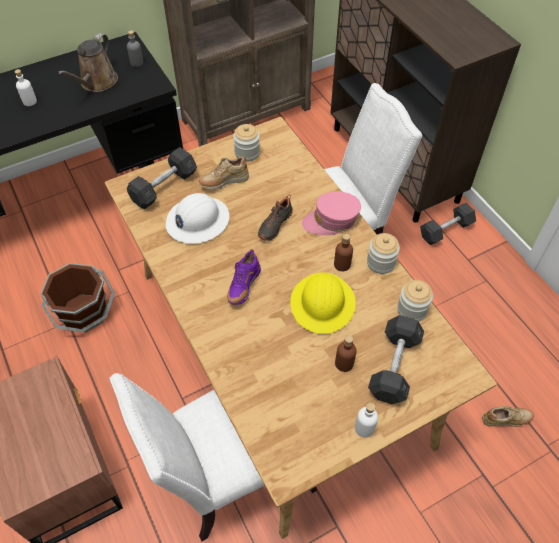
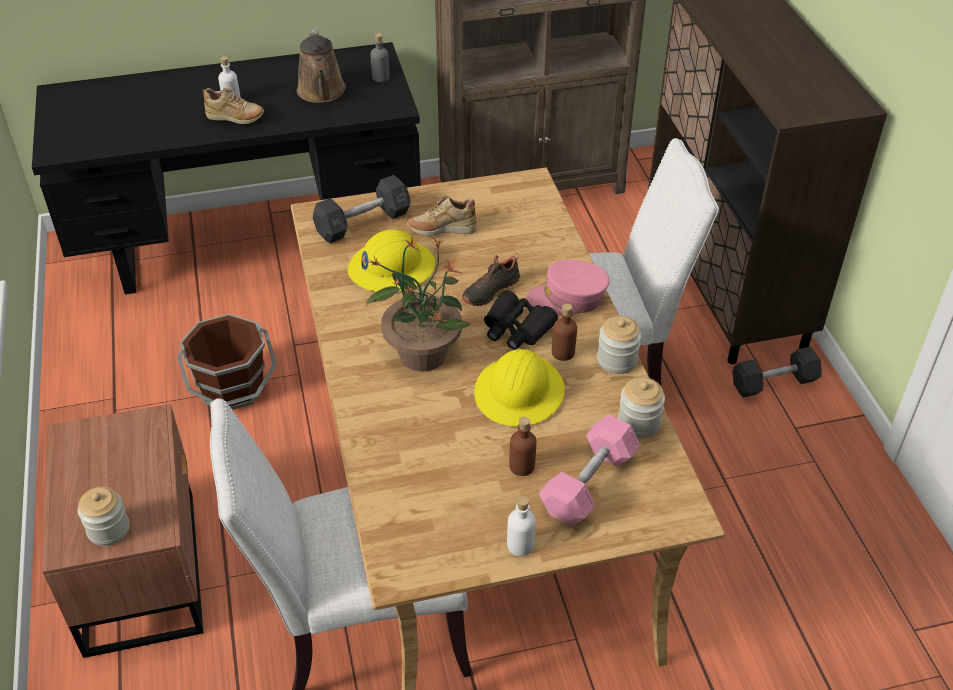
camera: 15 degrees right, 10 degrees down
brown watering can [58,33,118,92] -> brown watering can turned 45 degrees counterclockwise [297,28,346,103]
white hard hat [166,193,229,243] -> yellow hard hat [348,230,435,292]
purple shoe [227,249,261,305] -> potted plant [366,236,470,371]
jar [233,124,260,161] -> jar moved to [78,486,129,546]
grey dumbbell [368,315,424,404] -> pink dumbbell [539,414,640,526]
beige shoe [482,406,534,427] -> beige shoe moved to [203,88,264,124]
none -> black binoculars [484,290,558,350]

